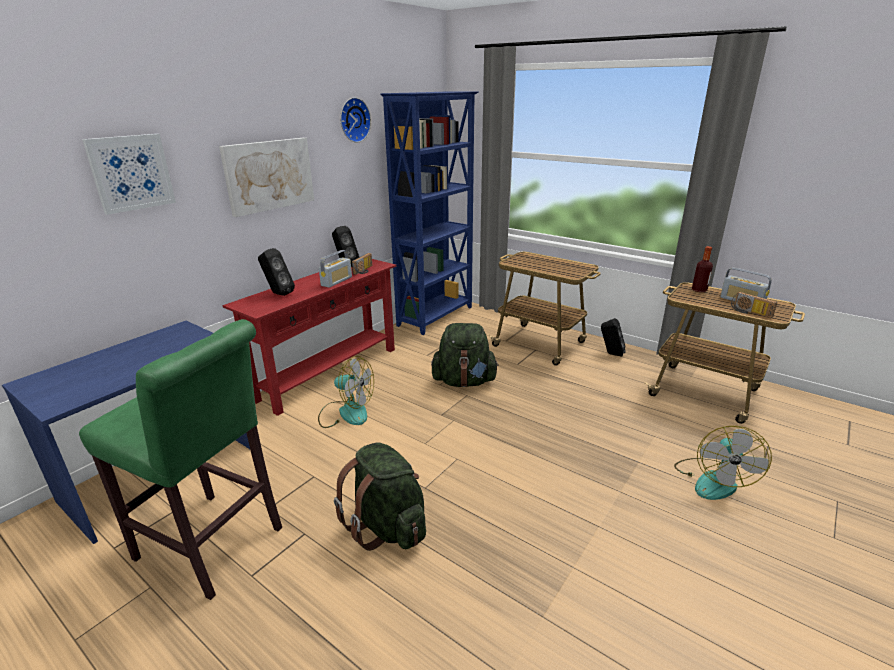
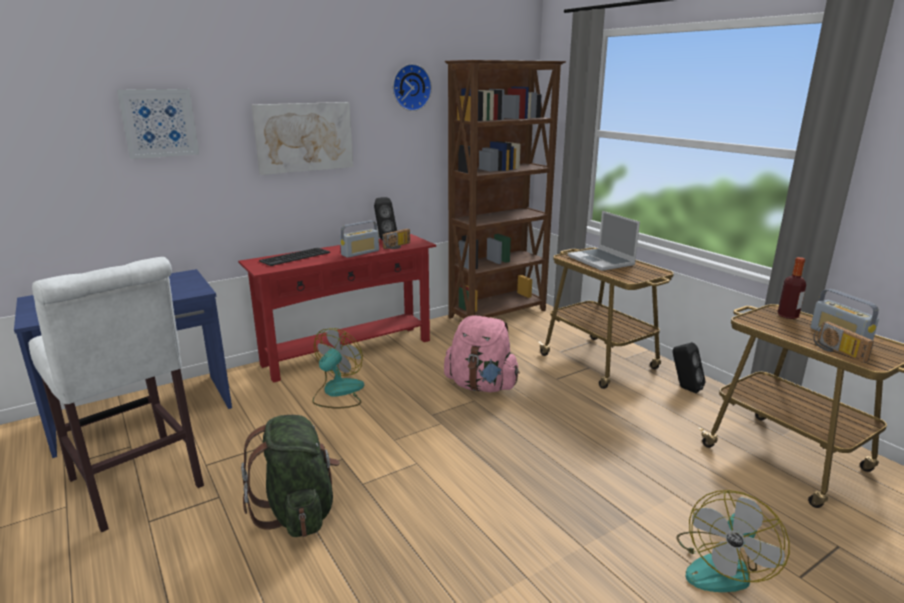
camera: 20 degrees right, 5 degrees down
green stool [79,319,282,600] -> white stool [28,257,204,532]
black speaker [258,248,295,296] -> keyboard [259,248,330,266]
fan [318,356,374,428] -> fan turned 105 degrees counterclockwise [312,328,364,409]
blue bookcase [380,92,479,335] -> brown bookcase [445,60,566,319]
green backpack [431,323,499,387] -> pink backpack [444,315,520,392]
none -> laptop [568,211,640,271]

